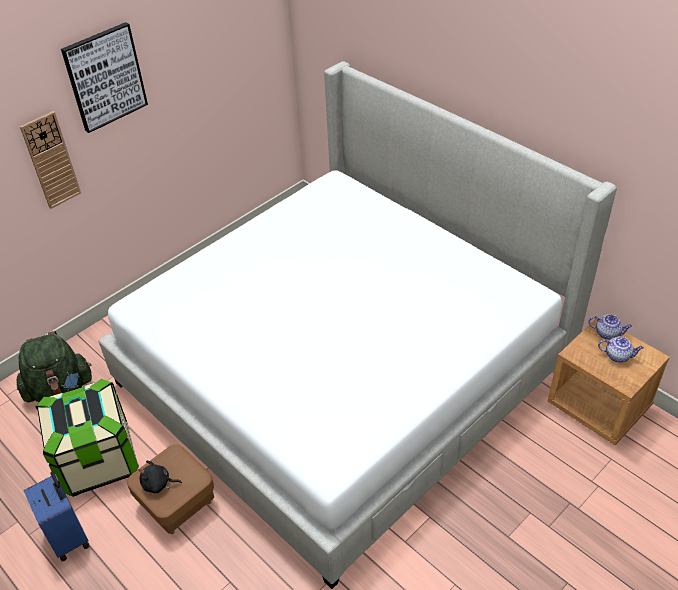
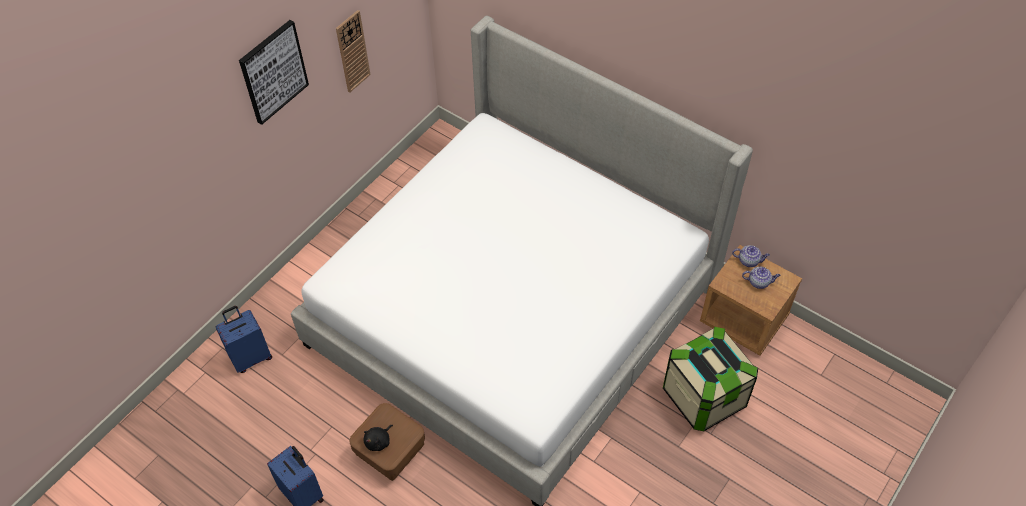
camera: 10 degrees left, 10 degrees up
green backpack [16,331,92,403] -> blue suitcase [215,306,272,373]
wall clock [20,111,81,209] -> wall clock moved to [336,10,370,93]
storage box [36,379,139,497] -> storage box moved to [663,327,758,431]
black plush toy [138,461,182,493] -> black plush toy turned 45 degrees counterclockwise [364,425,393,451]

